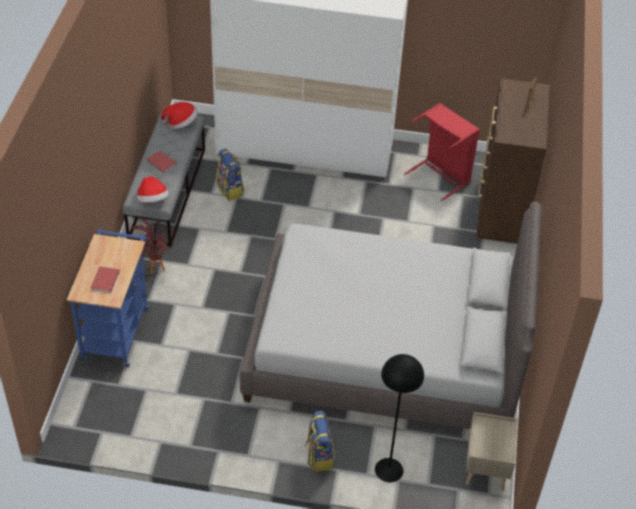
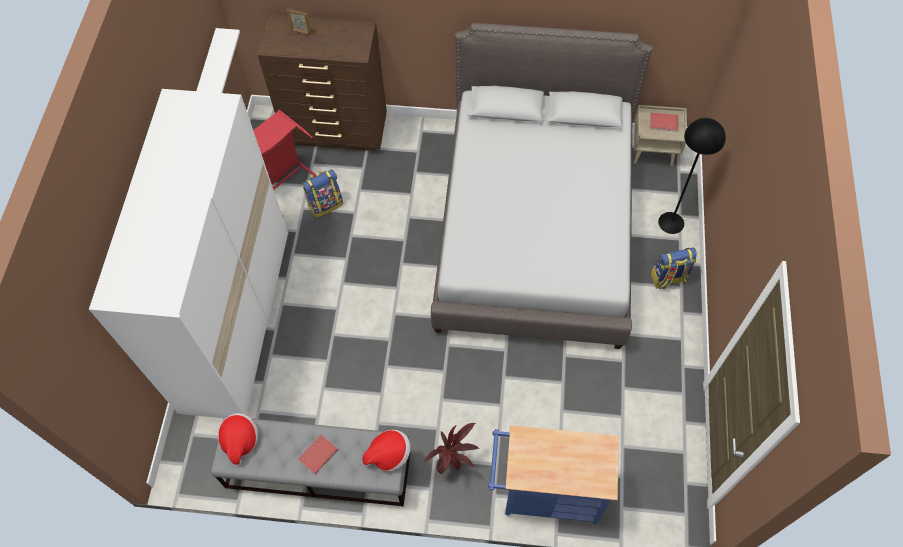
camera: 90 degrees left, 15 degrees up
red book [90,266,120,293] -> red book moved to [650,112,678,132]
backpack [216,149,244,201] -> backpack moved to [303,169,343,218]
none -> white shelf [196,28,240,93]

